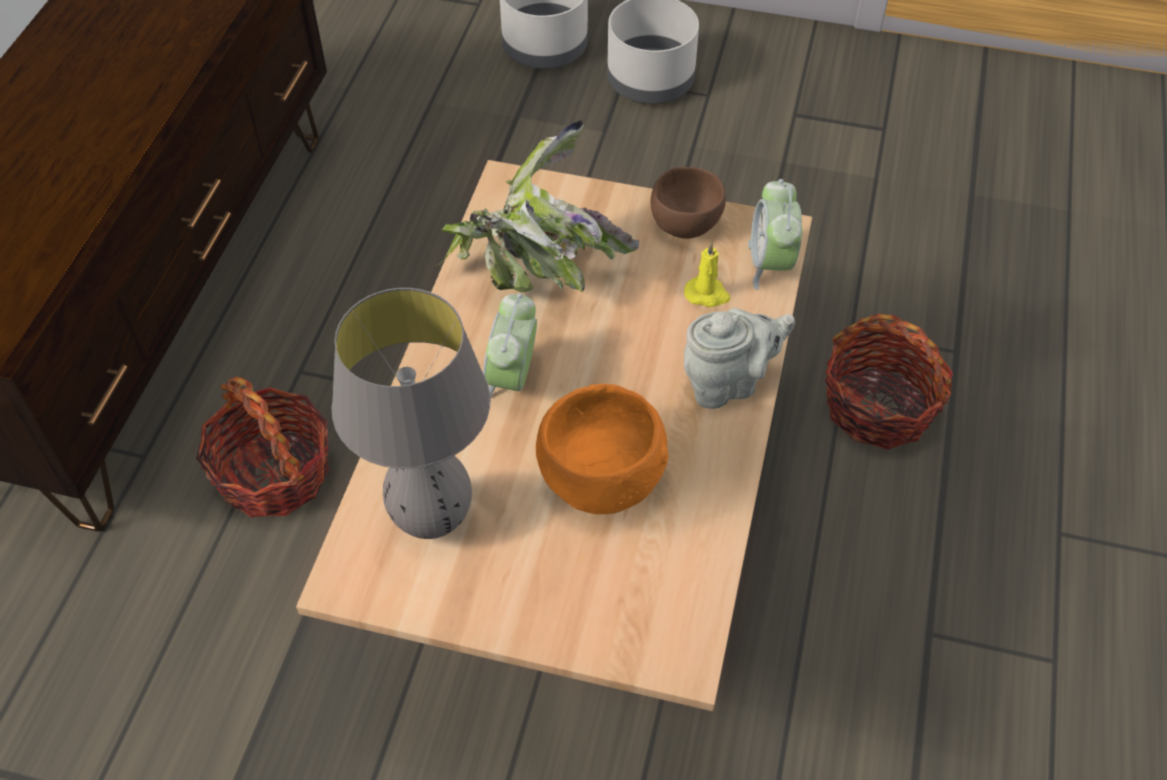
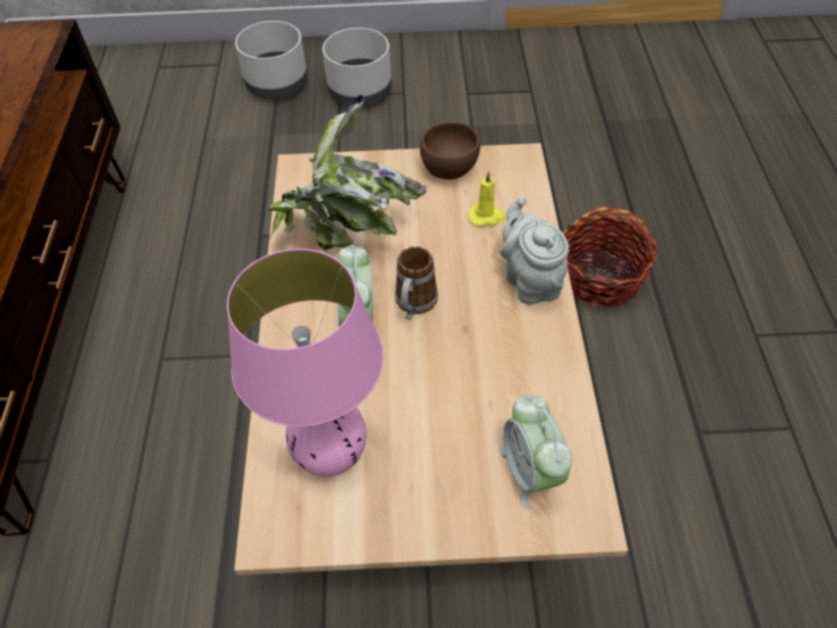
camera: 15 degrees left, 0 degrees up
basket [196,377,329,517] -> none
grey table lamp [331,288,491,539] -> pink table lamp [227,249,383,477]
orange bowl [535,384,668,514] -> none
grey teapot [684,308,795,409] -> grey teapot turned 75 degrees counterclockwise [500,197,569,304]
alarm clock [748,179,803,290] -> alarm clock moved to [499,395,572,510]
none -> mug [395,246,438,320]

